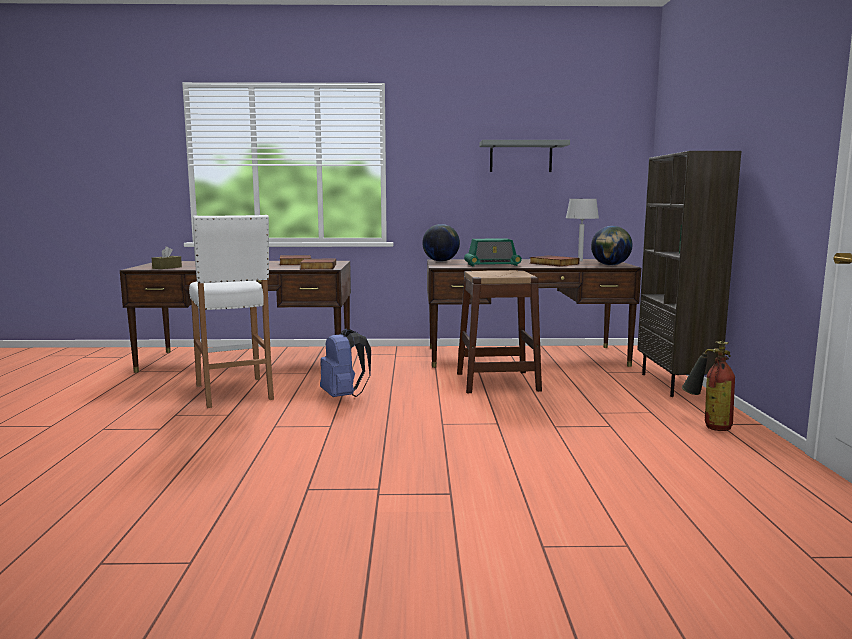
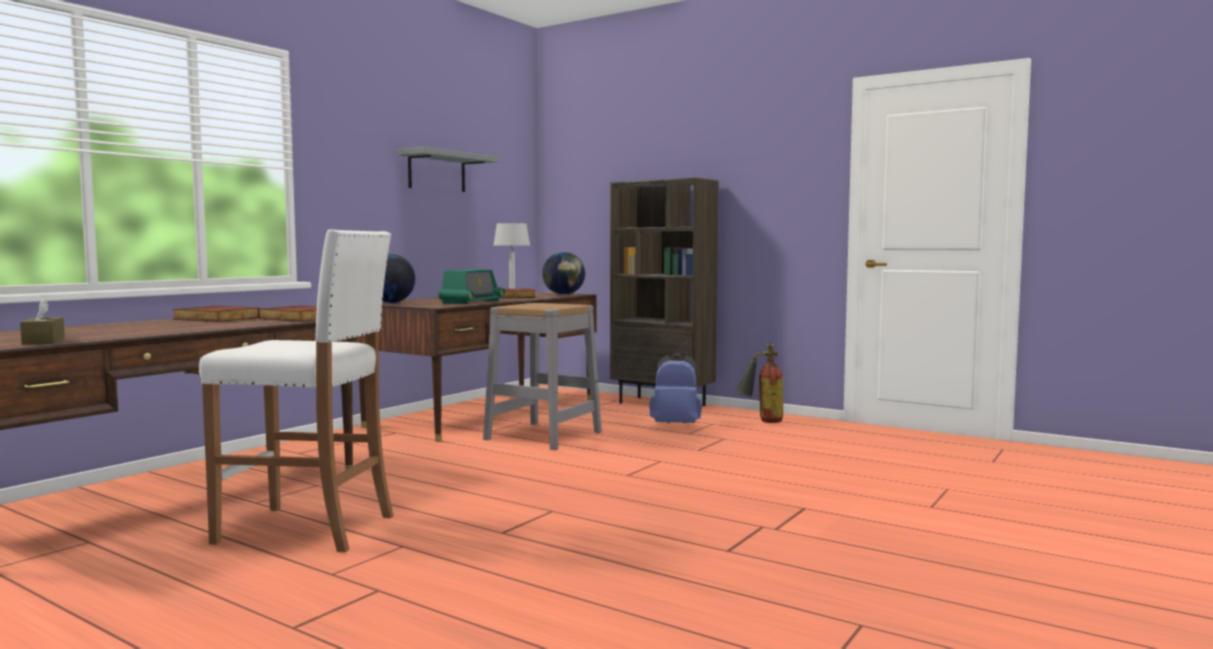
camera: 55 degrees left, 5 degrees down
blue backpack [320,328,371,397] -> blue backpack moved to [649,353,702,423]
brown stool [457,270,542,393] -> grey stool [483,303,602,450]

